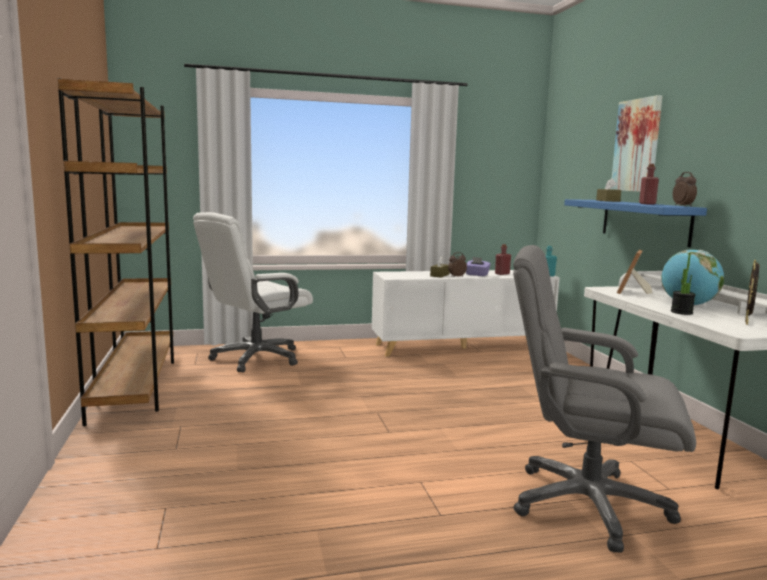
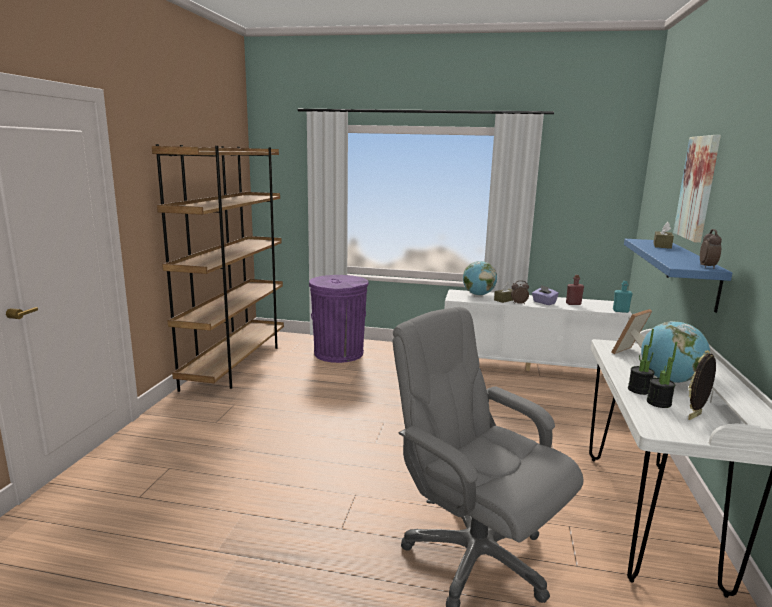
camera: 25 degrees right, 5 degrees up
white office chair [193,212,313,372] -> purple trash can [309,275,369,363]
red bottle [639,164,659,205] -> none
none -> globe [463,261,497,295]
none -> potted plant [647,342,677,408]

